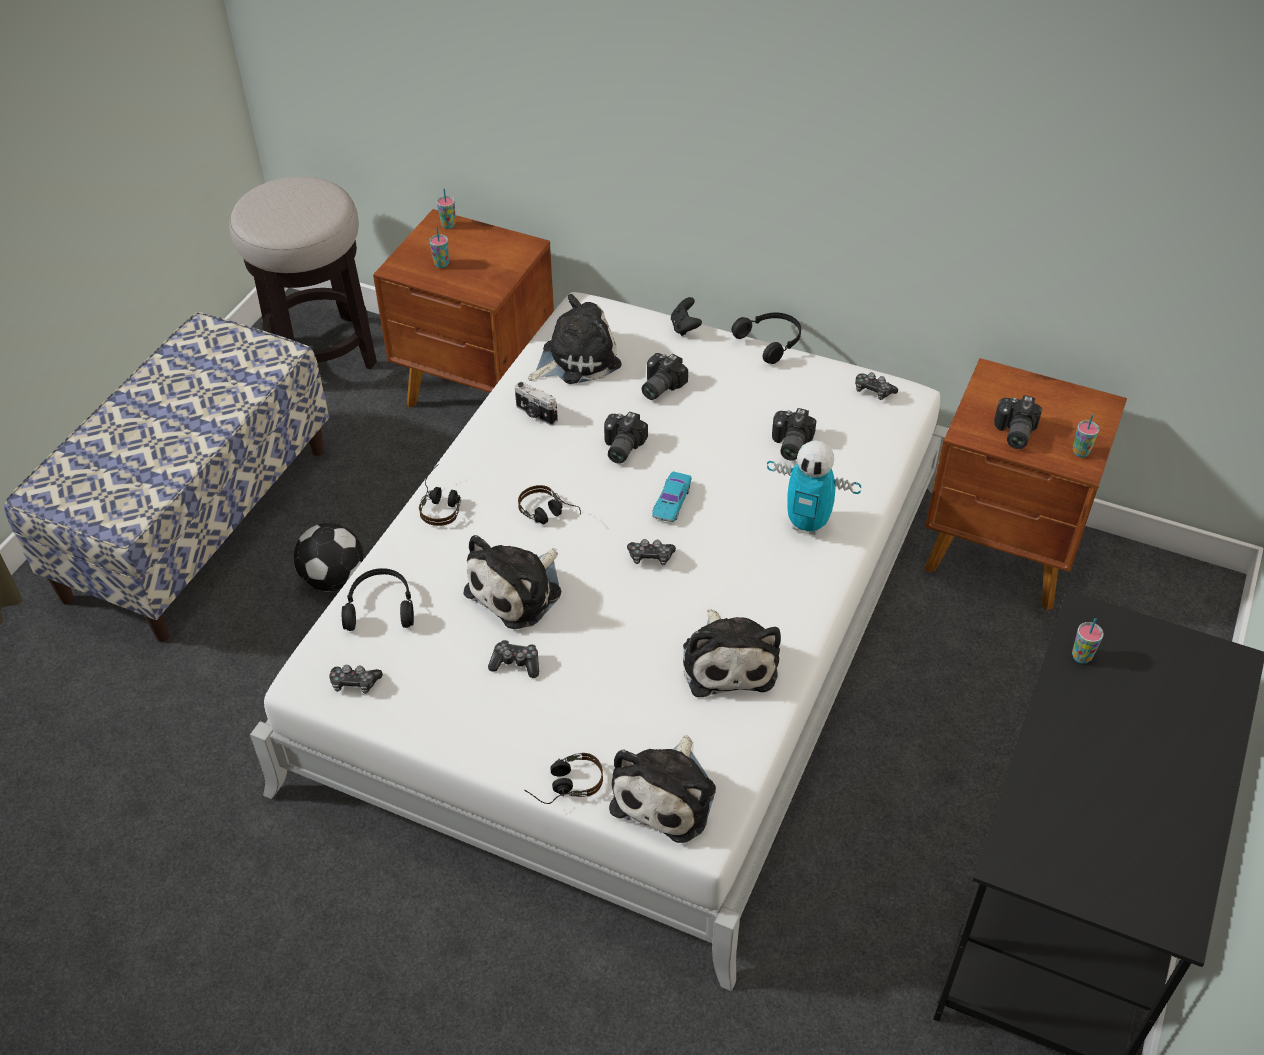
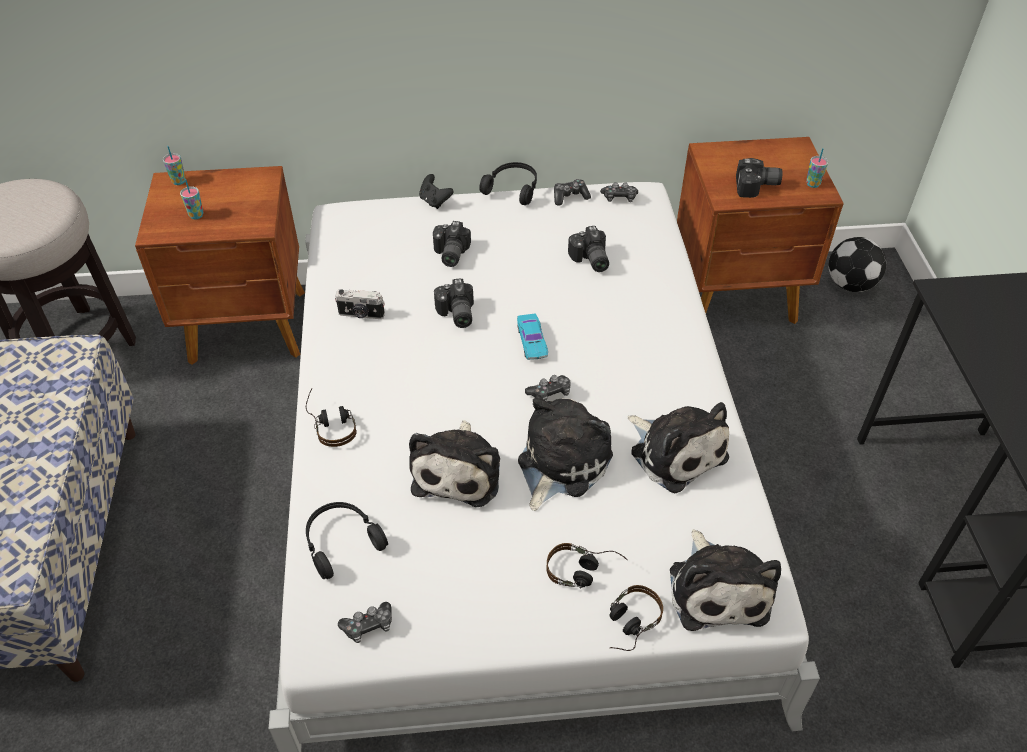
camera: 30 degrees left, 0 degrees up
football [294,523,364,592] -> football moved to [828,237,887,292]
game controller [488,640,539,678] -> game controller moved to [554,179,591,205]
headphones [518,485,581,524] -> headphones moved to [546,543,627,588]
plush toy [528,294,622,384] -> plush toy moved to [518,398,613,511]
toy robot [767,440,861,535] -> none
camera [994,395,1042,449] -> camera turned 75 degrees counterclockwise [736,158,783,198]
cup [1072,618,1104,664] -> none

